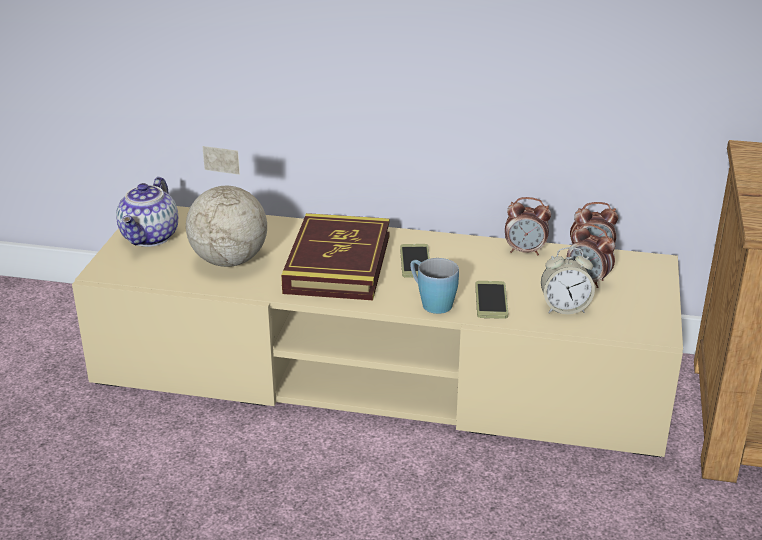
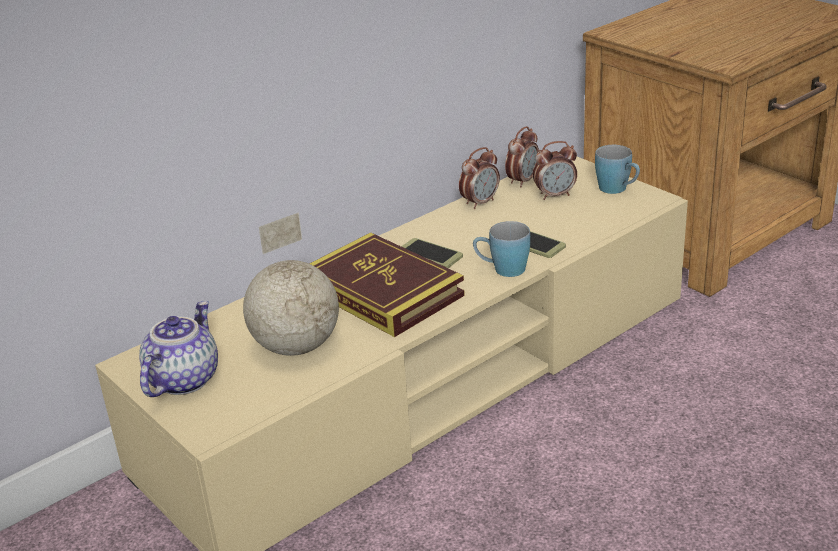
camera: 50 degrees left, 0 degrees up
teapot [116,177,178,247] -> teapot turned 120 degrees counterclockwise [139,301,218,397]
alarm clock [541,247,595,314] -> none
none -> blue mug [595,145,640,194]

